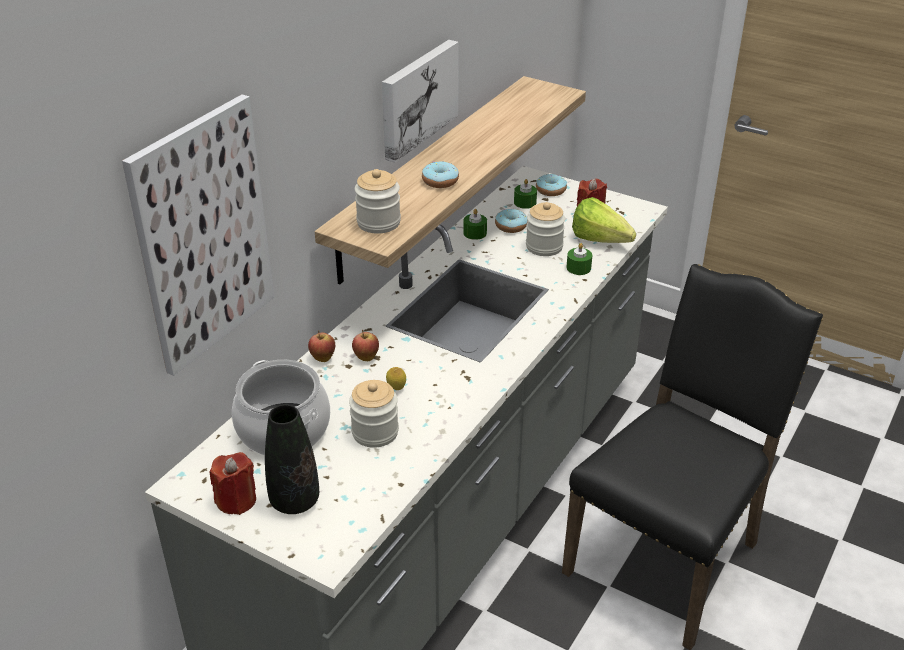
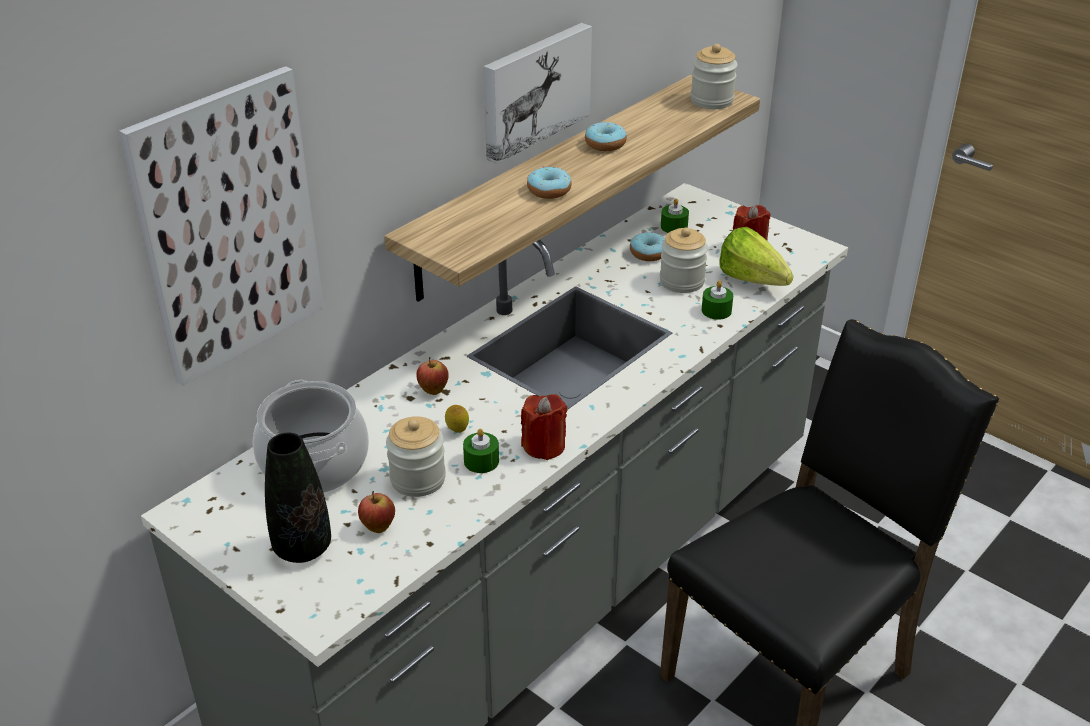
camera: 10 degrees right, 0 degrees up
red candle [210,452,256,515] -> red candle moved to [521,394,567,460]
apple [308,331,335,362] -> apple moved to [358,491,395,533]
jar [355,169,401,234] -> jar moved to [690,44,738,109]
green candle [463,209,487,240] -> green candle moved to [463,429,499,473]
donut [536,174,567,196] -> donut moved to [585,122,627,151]

